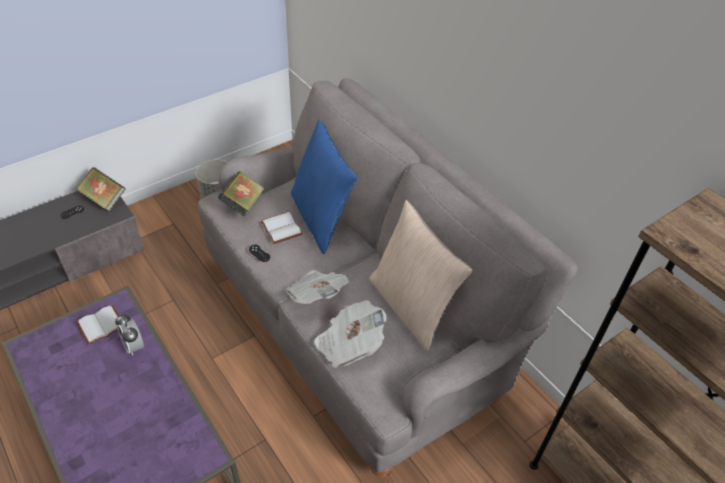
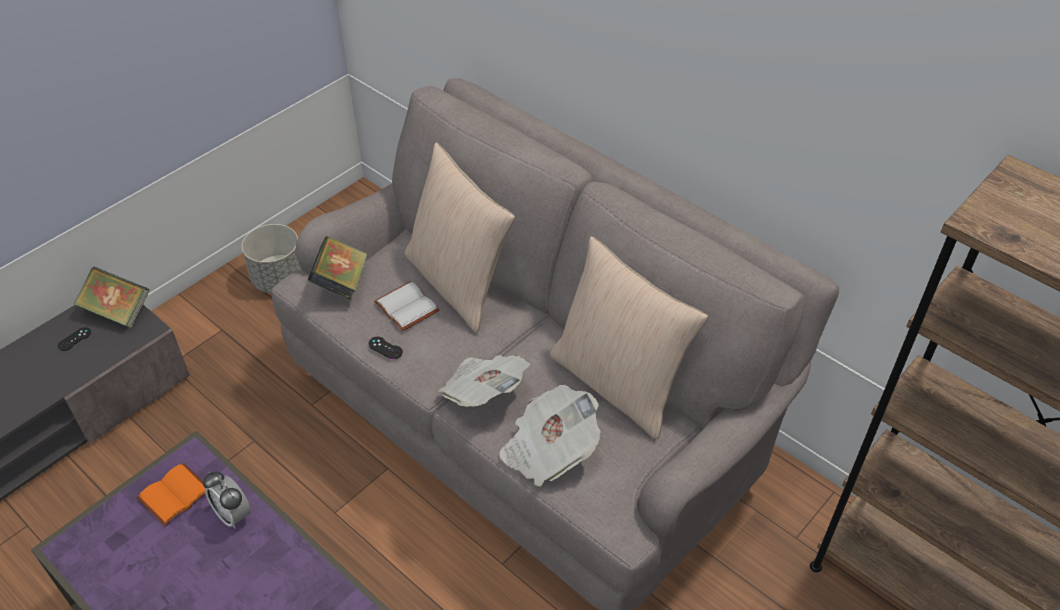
camera: 10 degrees left, 0 degrees up
white book [76,305,119,345] -> orange book [136,463,206,526]
blue pillow [291,119,358,254] -> beige pillow [405,142,515,333]

